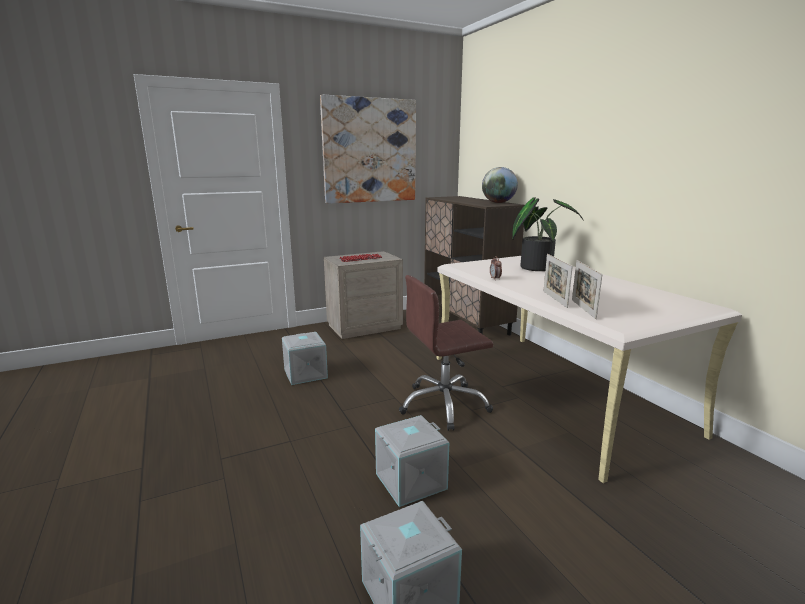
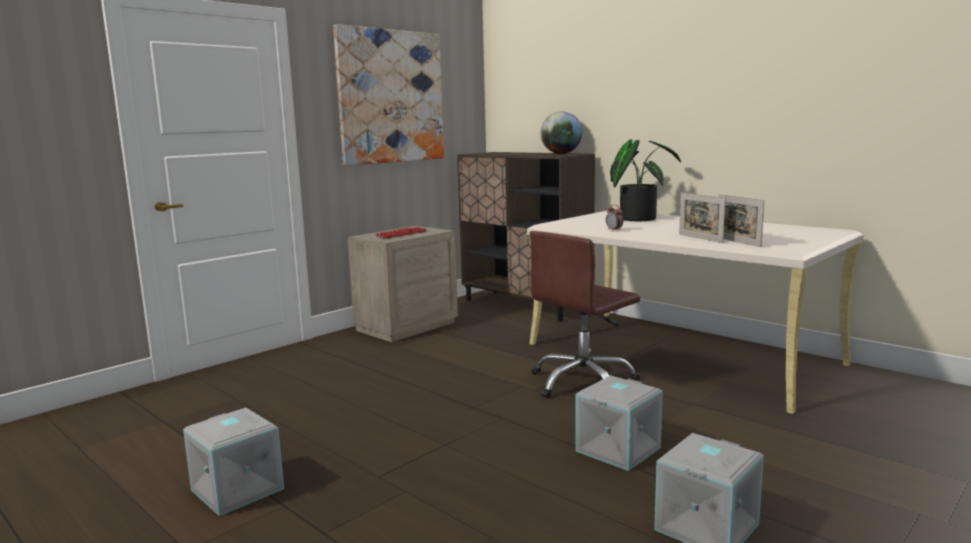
camera: 20 degrees left, 5 degrees down
grey storage box [282,332,328,385] -> grey storage box moved to [183,408,284,516]

